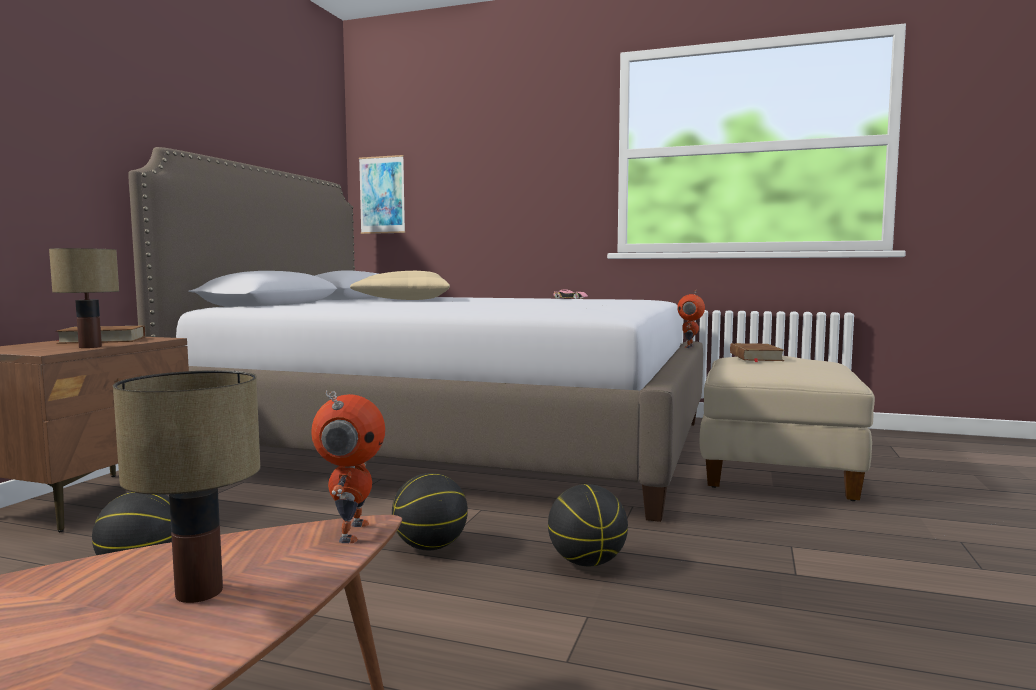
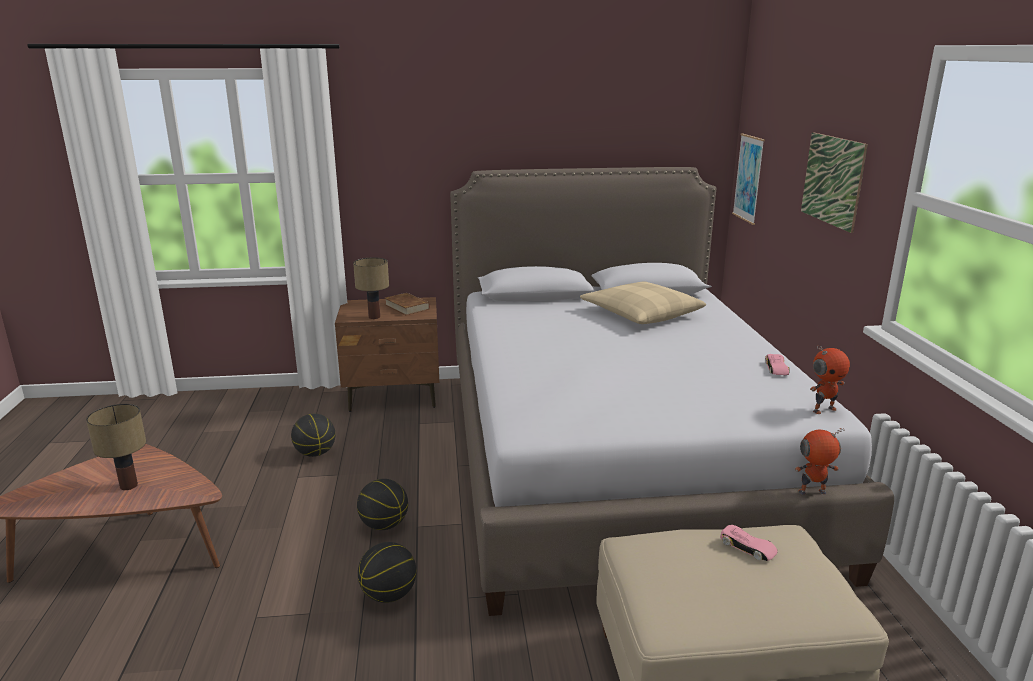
camera: 65 degrees right, 15 degrees up
toy robot [311,390,385,543] -> toy robot moved to [810,345,850,414]
brown book [730,343,785,362] -> pink toy car [720,525,778,561]
none -> picture [801,132,868,233]

